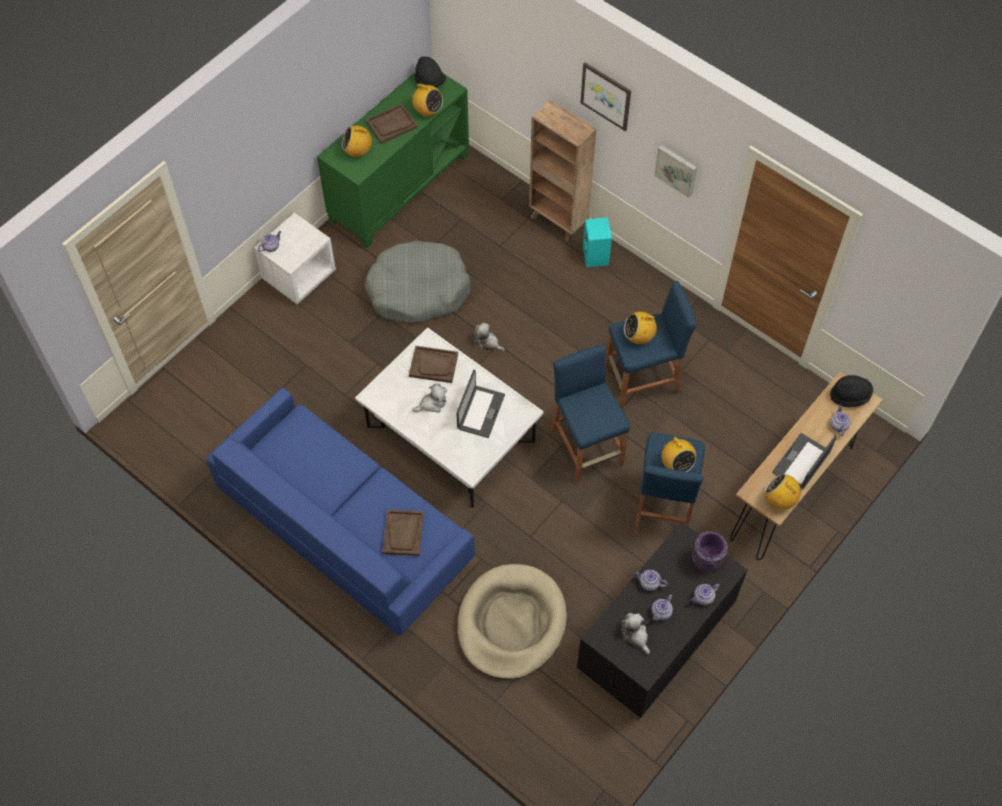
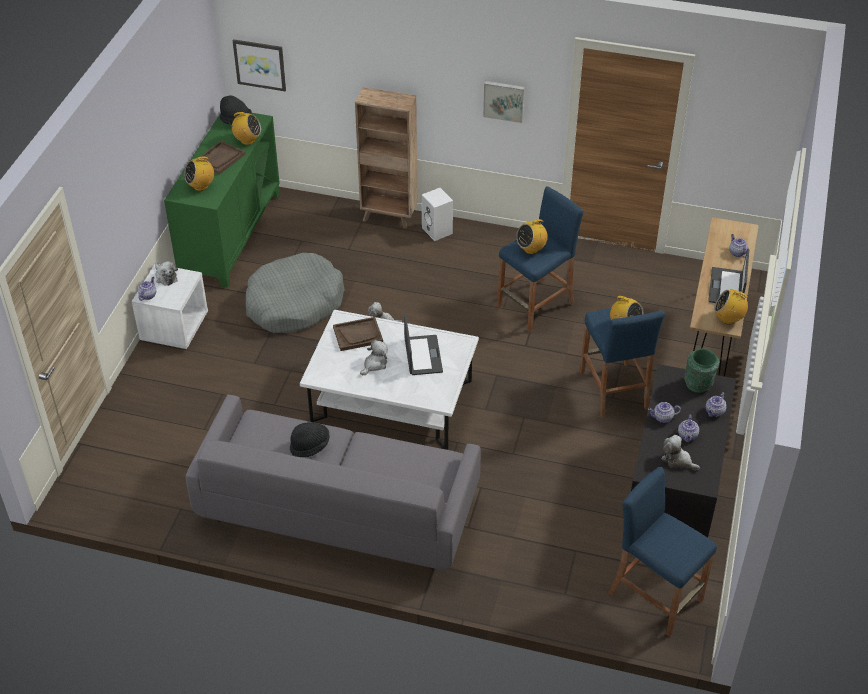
camera: 25 degrees left, 15 degrees down
blue sofa [207,388,475,636] -> grey sofa [186,394,481,570]
brown tray [383,510,424,556] -> none
beige dog bed [457,564,567,680] -> none
blue stool [550,344,630,484] -> blue stool moved to [608,467,717,637]
picture [580,62,631,131] -> picture moved to [233,39,286,91]
turquoise speaker [583,217,612,267] -> white speaker [422,188,453,241]
purple vase [692,531,728,572] -> green vase [684,348,719,393]
black hat [830,375,873,408] -> black hat moved to [290,422,330,457]
none -> plush toy [155,261,178,286]

